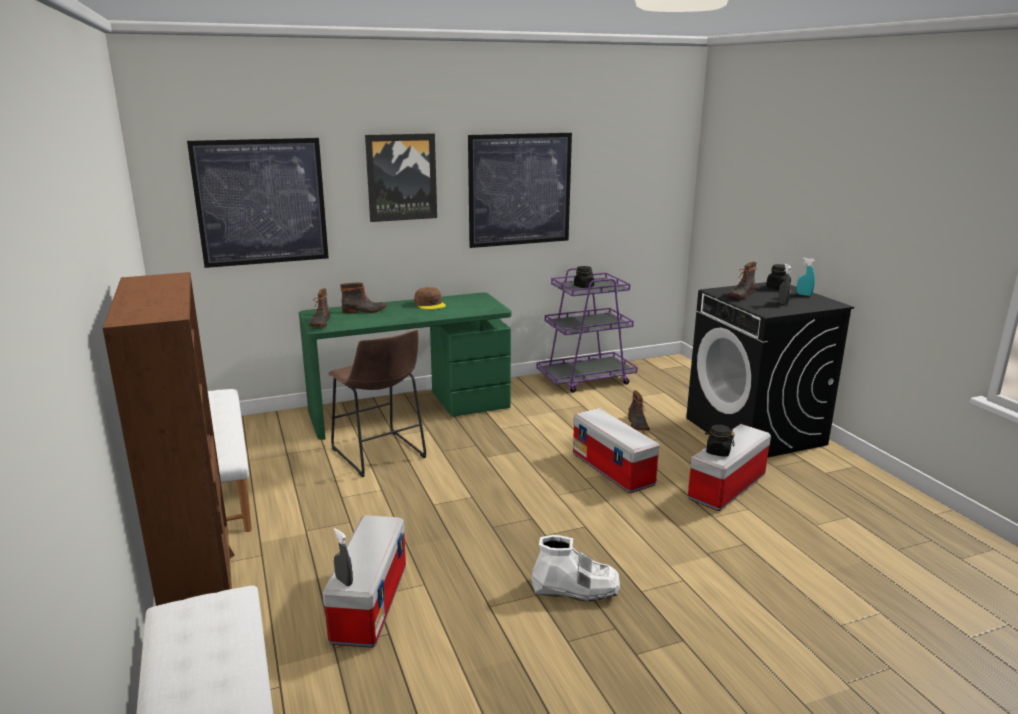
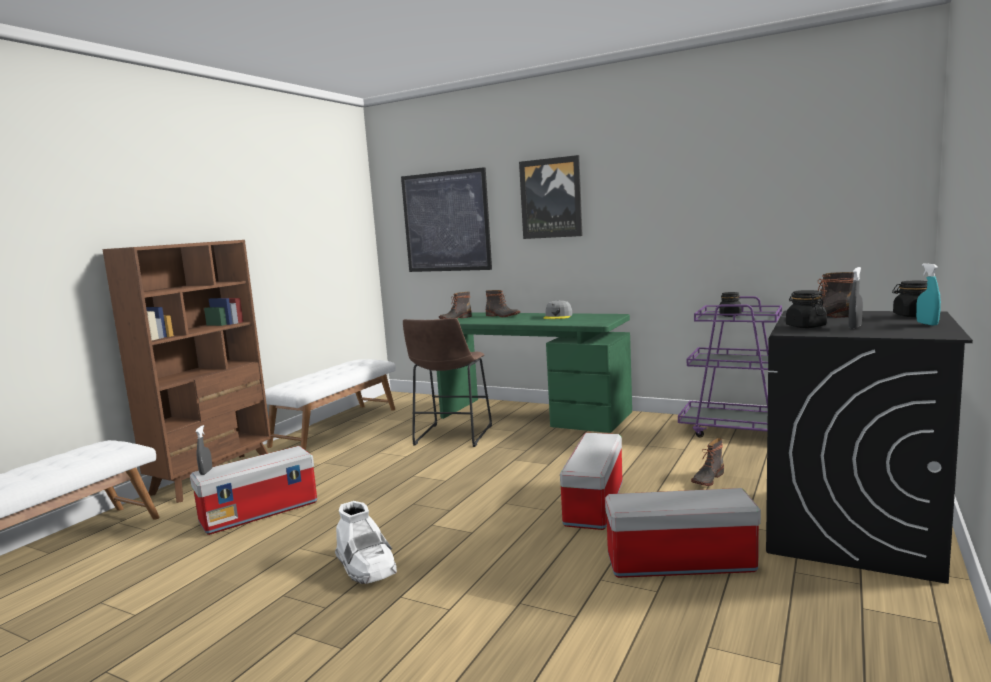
camera: 50 degrees right, 10 degrees down
brown cap [414,287,446,310] -> grey cap [543,300,572,319]
picture [468,133,572,248] -> none
black jar [705,425,735,457] -> black jar moved to [786,290,827,328]

